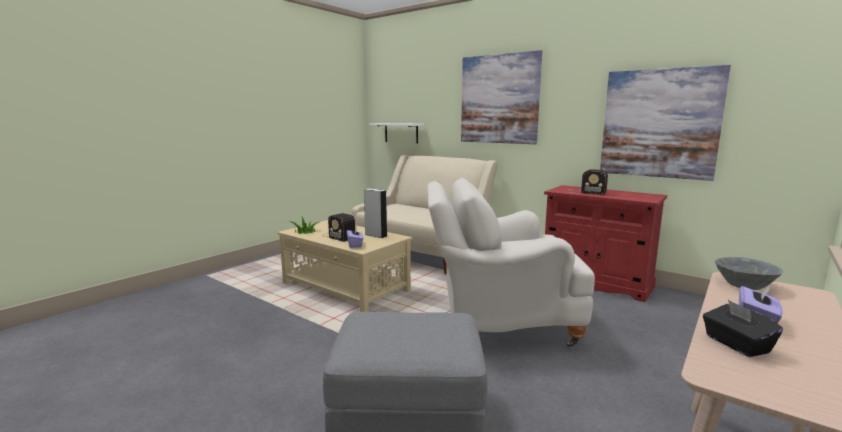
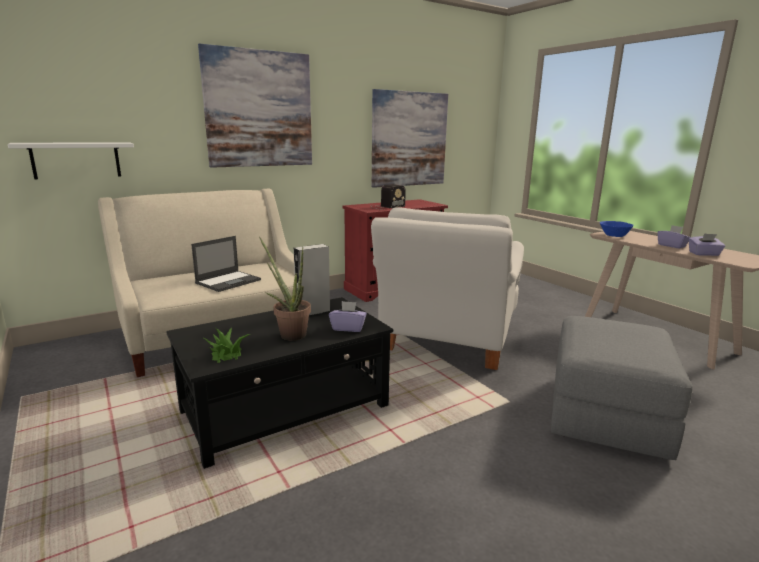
camera: 70 degrees left, 5 degrees up
beige coffee table [277,220,412,312] -> black coffee table [166,297,393,469]
radio [322,213,355,242] -> potted plant [259,237,311,341]
black tissue box [703,300,783,357] -> purple tissue box [689,233,725,256]
grey bowl [715,257,783,290] -> blue bowl [600,221,634,237]
none -> laptop [191,236,261,292]

